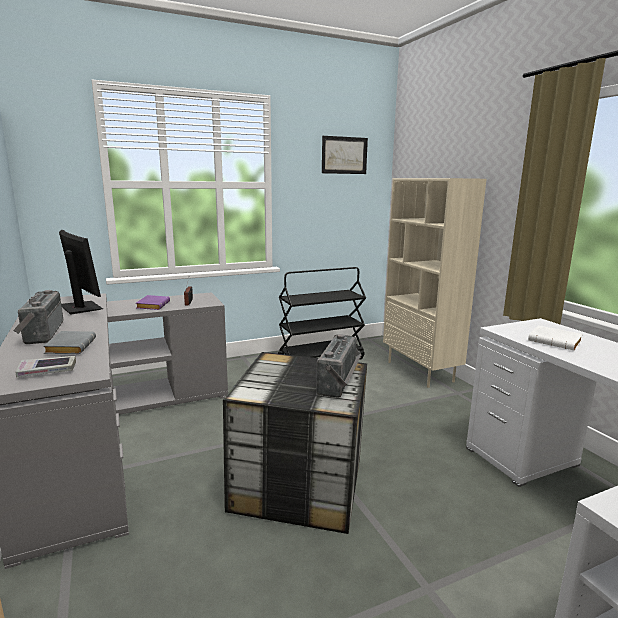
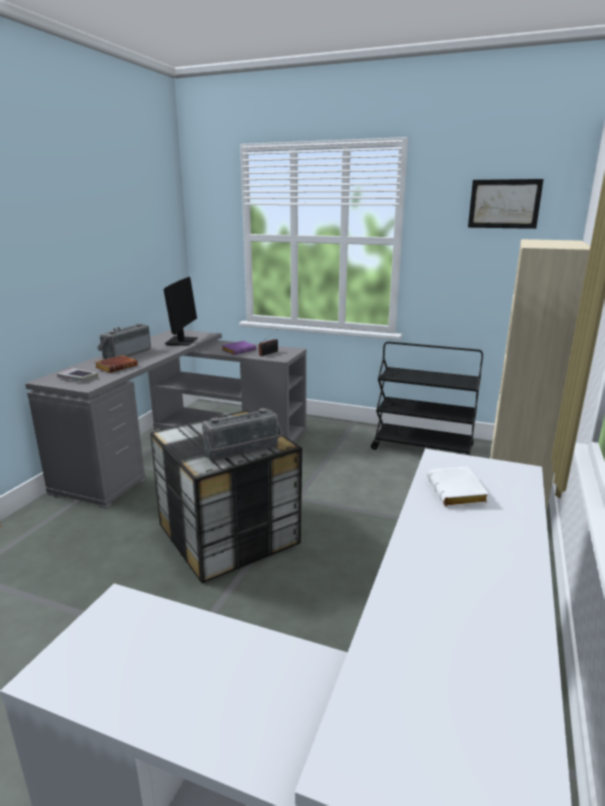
camera: 45 degrees right, 5 degrees up
grey book [43,331,96,354] -> brown book [94,355,138,373]

